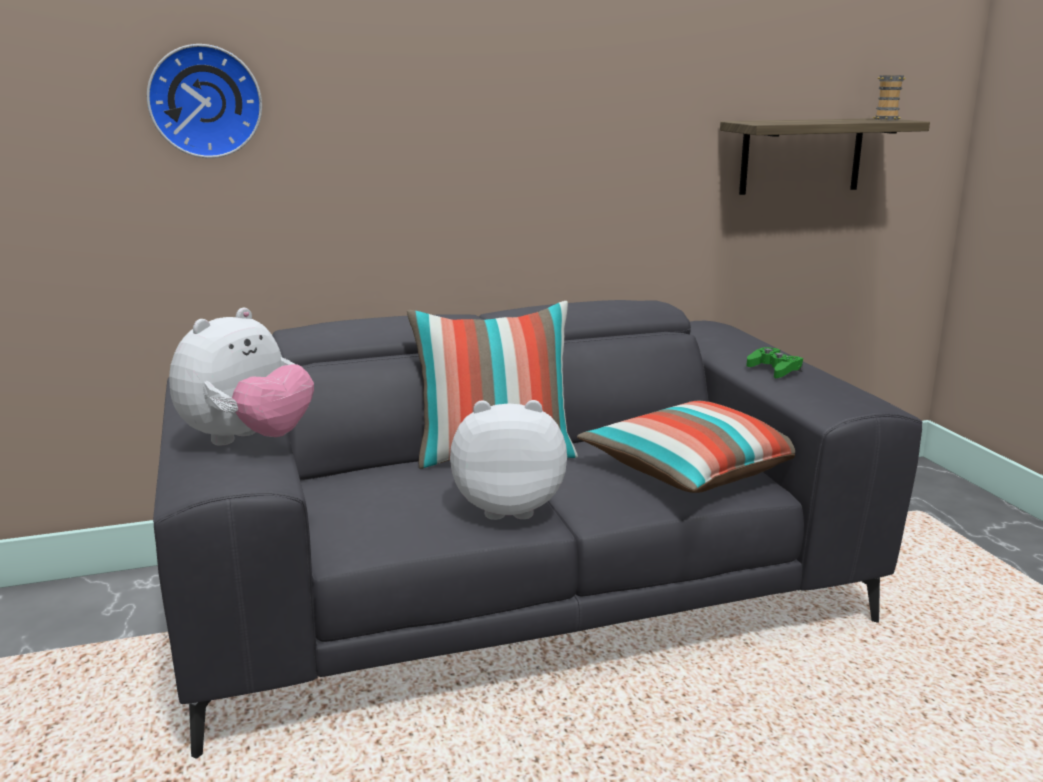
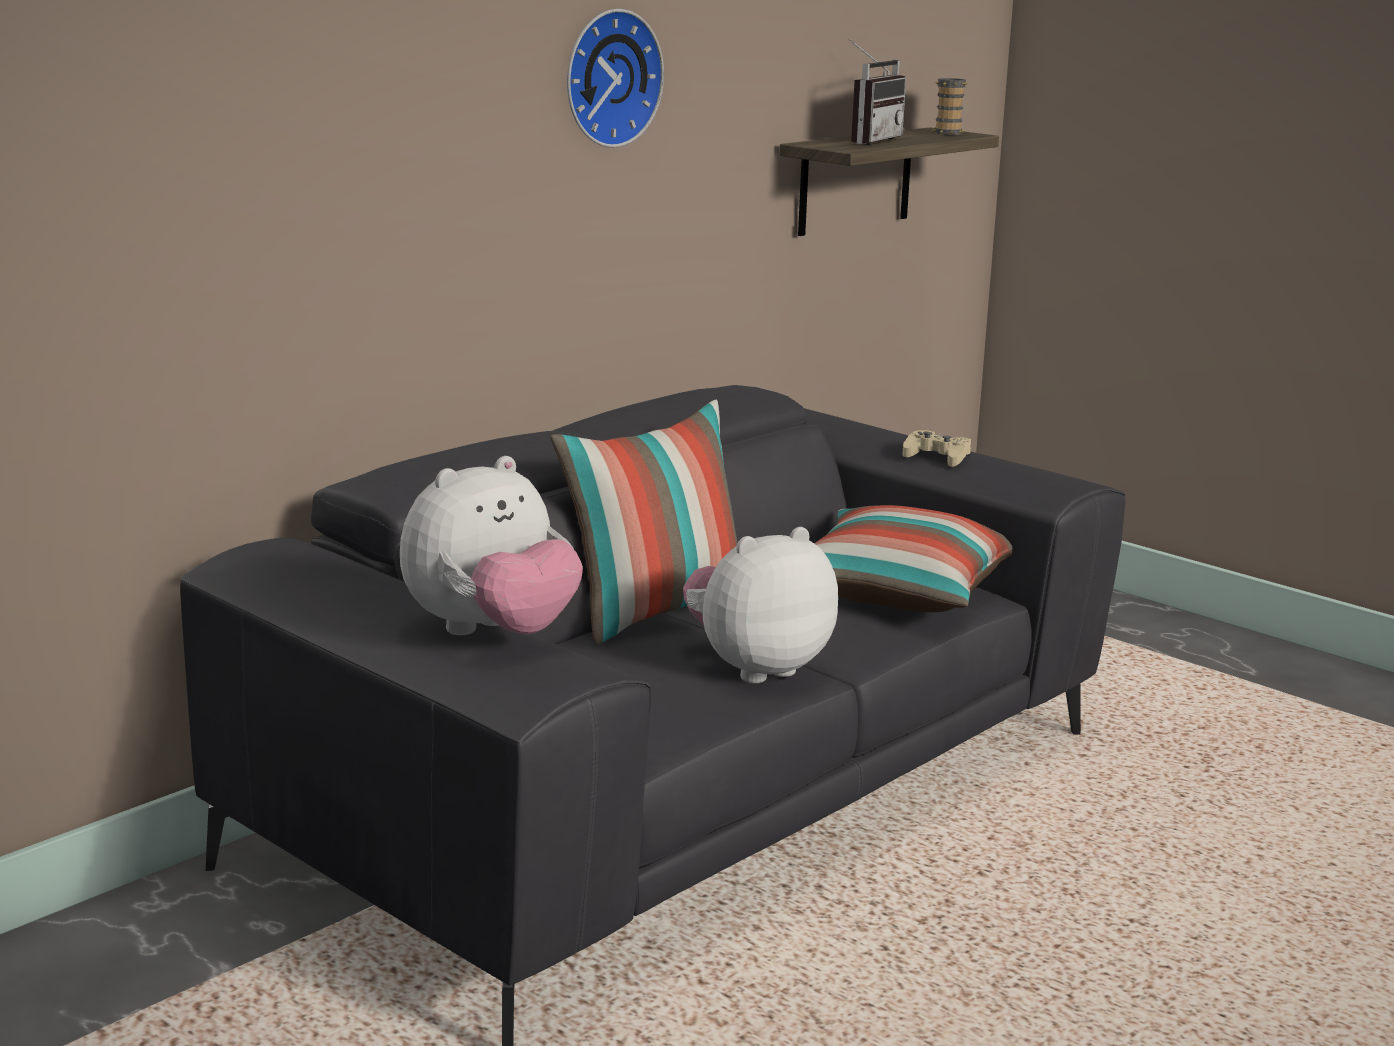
camera: 30 degrees left, 0 degrees up
wall clock [147,44,262,158] -> wall clock moved to [567,9,664,148]
plush toy [169,307,314,446] -> plush toy turned 45 degrees clockwise [400,456,583,635]
green game controller [747,347,803,378] -> beige game controller [902,430,971,467]
none -> radio [848,39,906,145]

